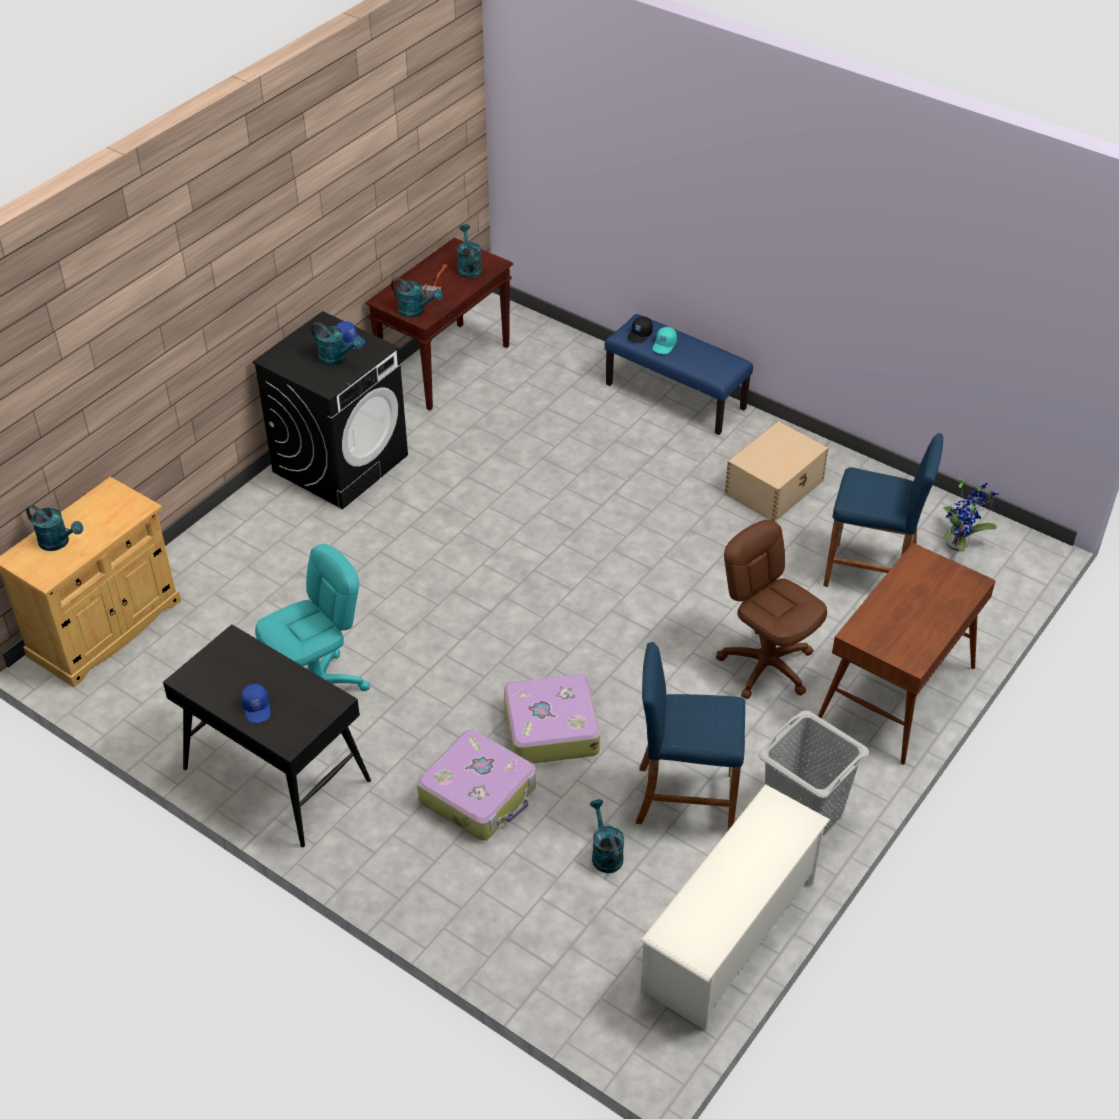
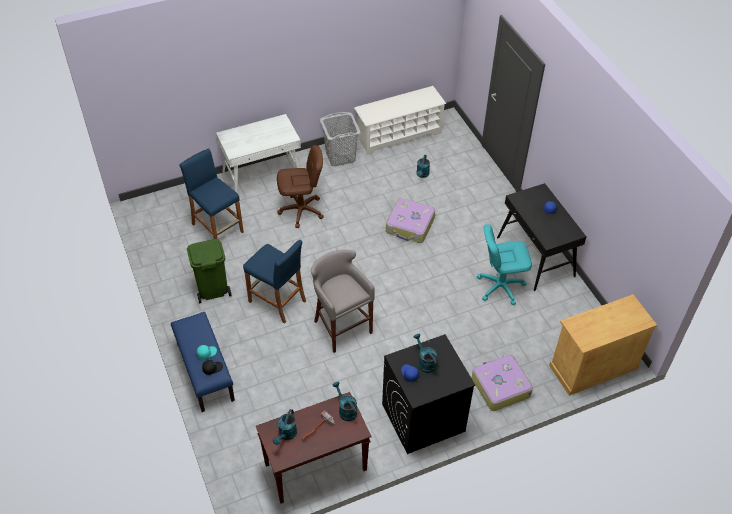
camera: 150 degrees left, 5 degrees up
turquoise watering can [26,505,83,551] -> none
suitcase [417,729,536,840] -> suitcase moved to [472,354,533,411]
blue stool [636,642,745,830] -> blue stool moved to [243,240,306,323]
brown office chair [716,520,827,699] -> brown office chair turned 90 degrees counterclockwise [277,145,324,228]
beige storage box [725,421,828,522] -> green trash can [187,239,232,303]
brown desk [818,543,996,765] -> white desk [216,114,301,194]
potted plant [942,475,999,552] -> none
none -> grey stool [311,249,375,353]

